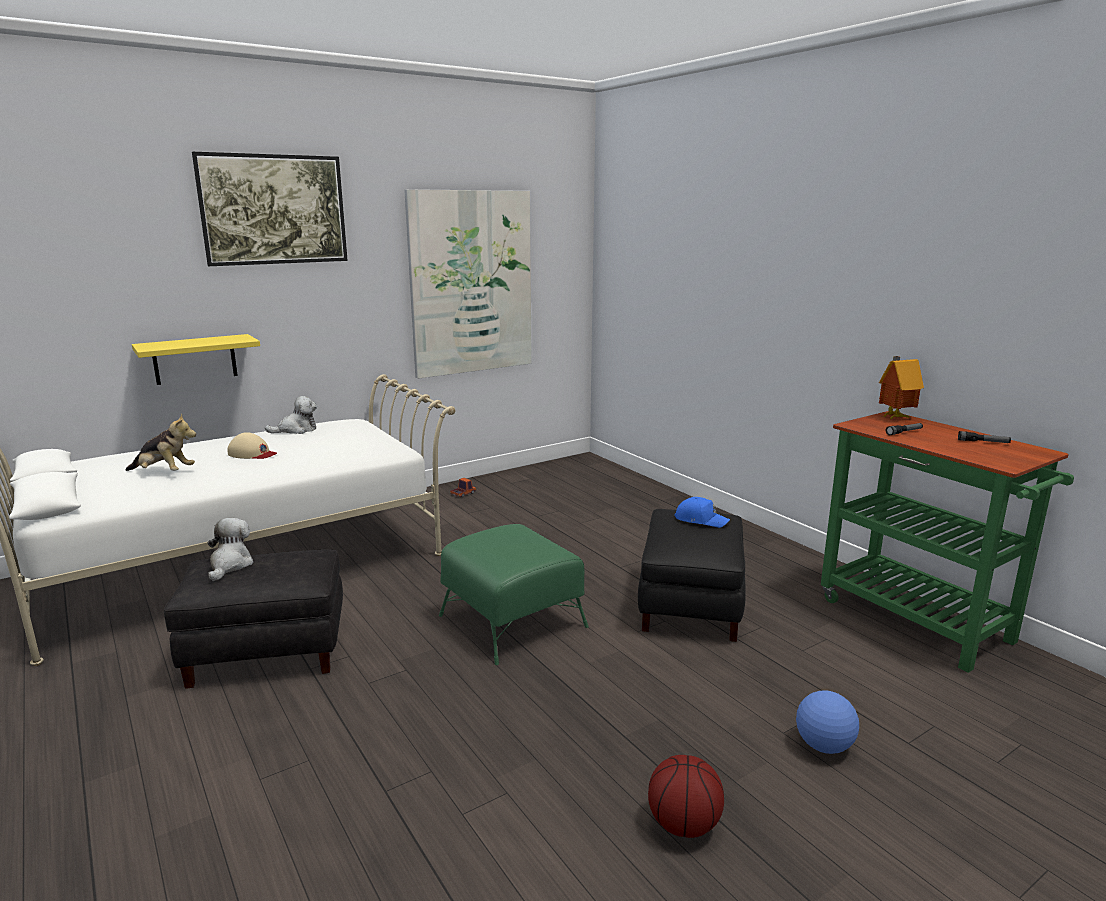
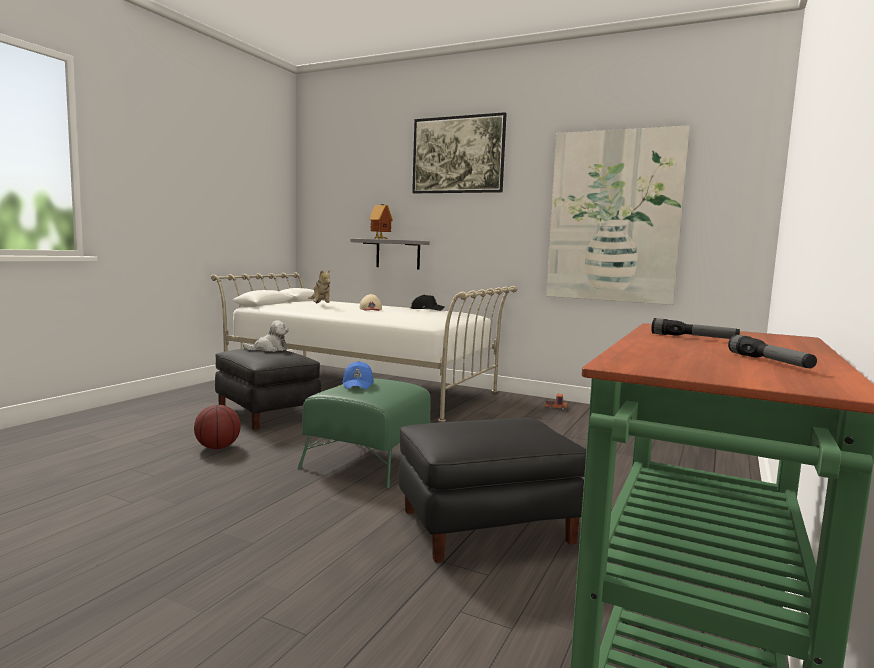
camera: 60 degrees right, 10 degrees down
yellow shelf [132,334,260,385] -> grey shelf [350,239,430,269]
plush toy [265,396,317,434] -> black cap [411,295,445,311]
basketball [648,755,724,838] -> basketball moved to [194,405,241,449]
blue cap [674,497,730,528] -> blue cap moved to [342,361,374,390]
football [796,690,859,754] -> none
toy house [879,356,924,419] -> toy house moved to [369,204,393,239]

